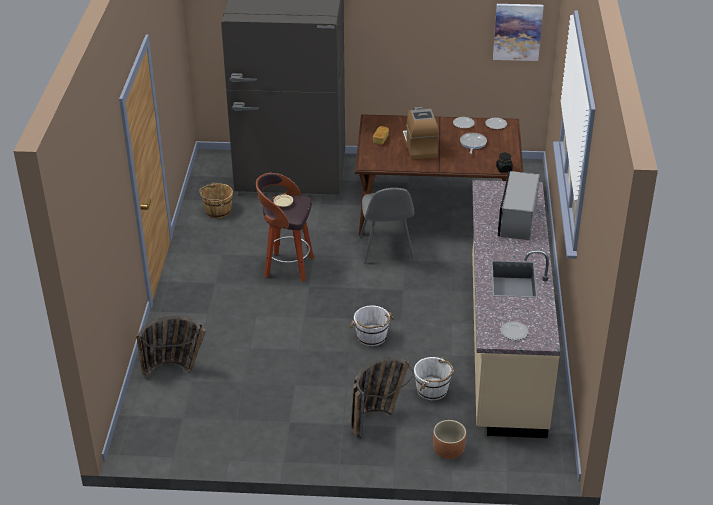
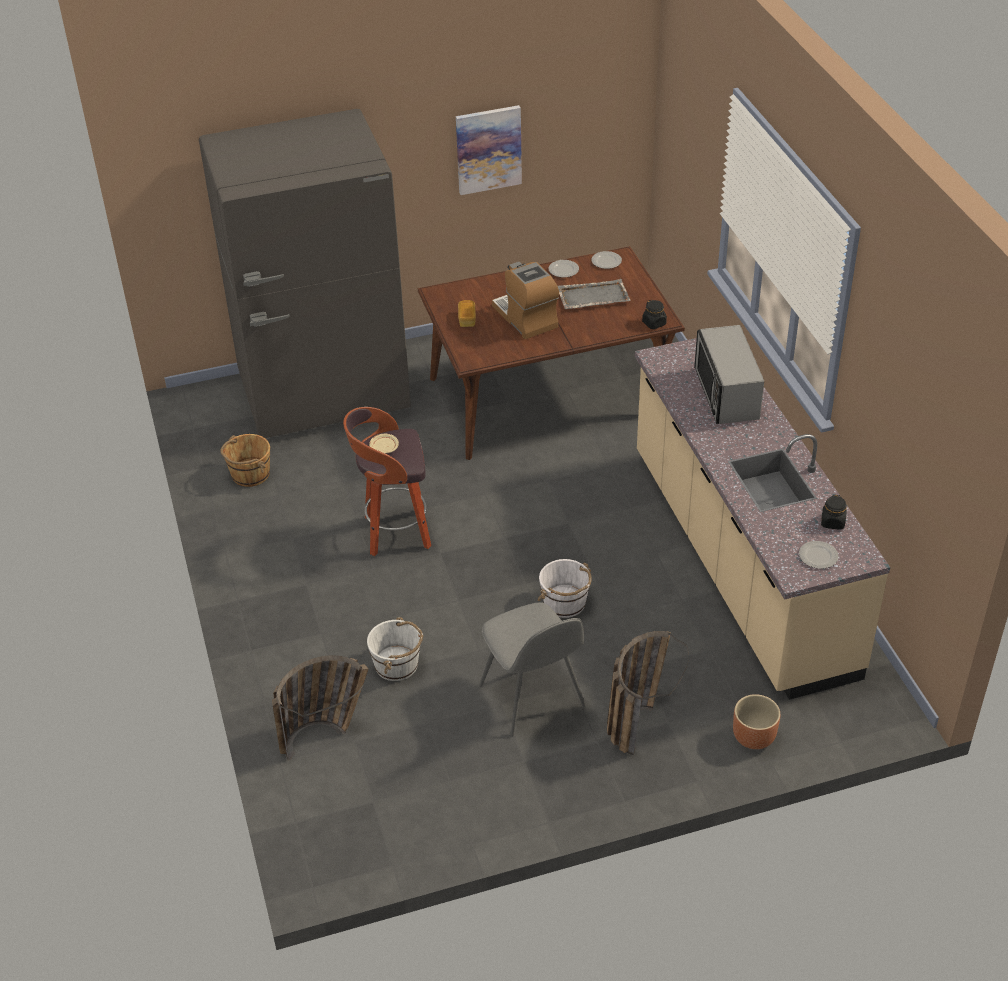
camera: 20 degrees left, 5 degrees up
grey chair [360,188,415,264] -> grey chair moved to [479,602,586,736]
white bucket [414,357,454,400] -> white bucket moved to [367,617,423,681]
frying pan [460,133,487,154] -> grey tray [558,279,631,309]
picture [493,4,544,61] -> picture moved to [456,105,522,195]
none -> black jar [821,495,847,530]

